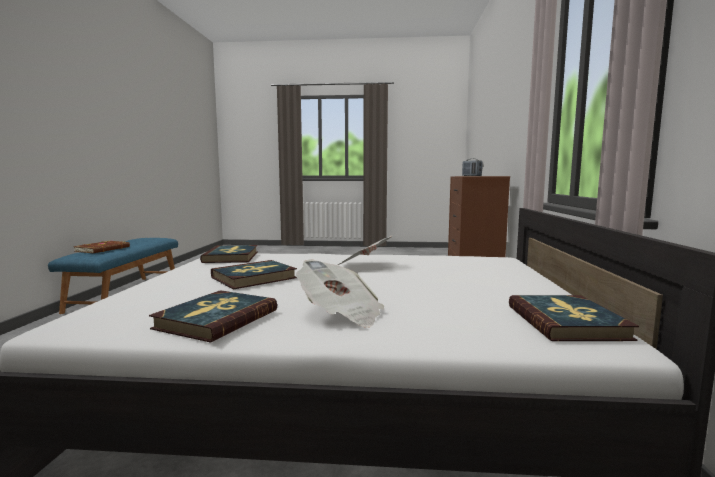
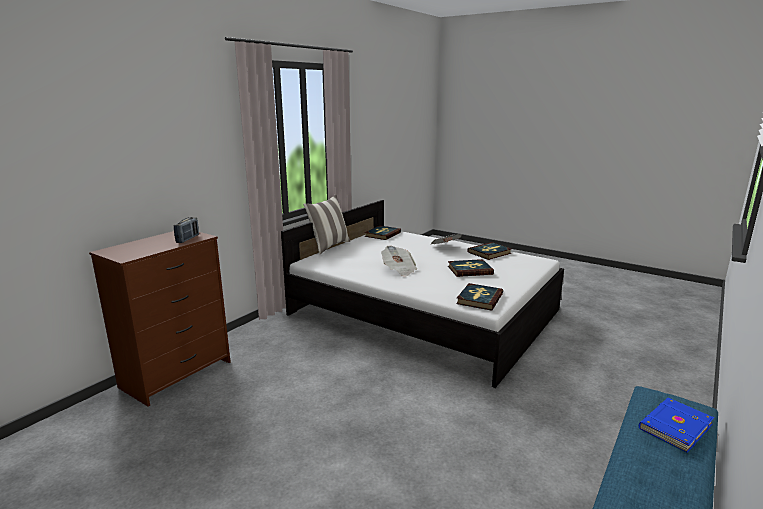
camera: 150 degrees left, 10 degrees up
brown book [74,241,130,253] -> blue book [639,398,714,453]
none -> pillow [304,194,350,254]

